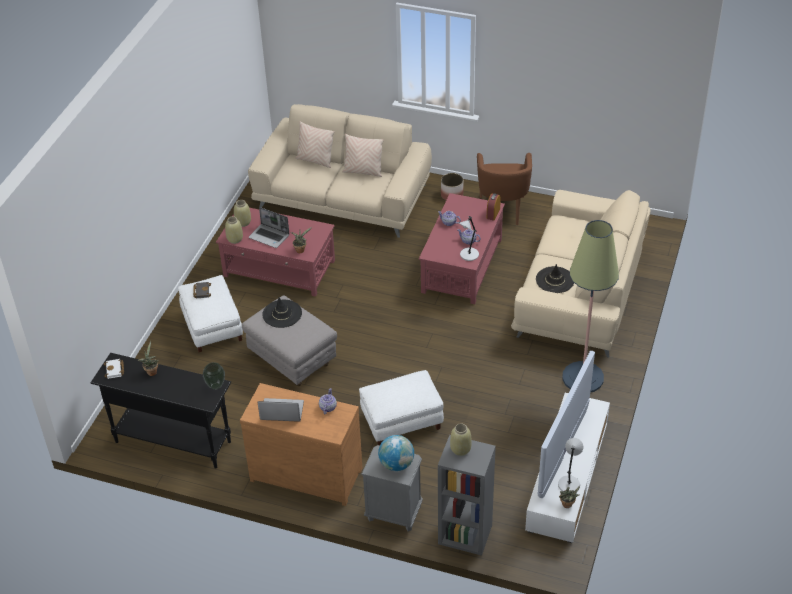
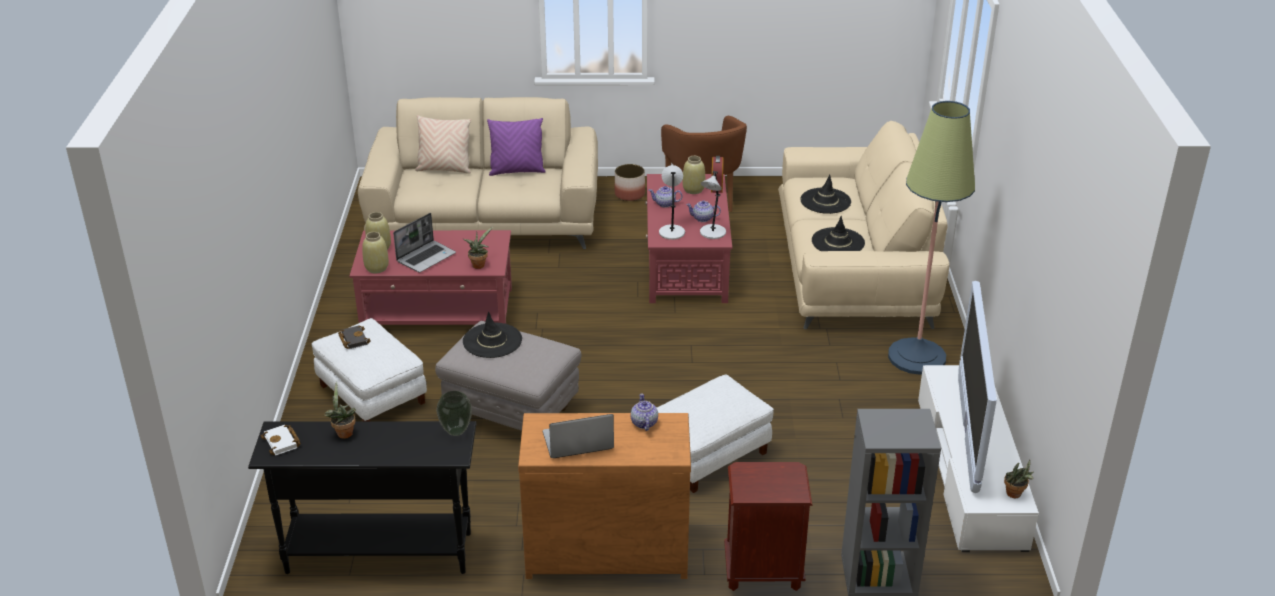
camera: 20 degrees left, 10 degrees down
laptop [249,207,289,248] -> laptop turned 60 degrees counterclockwise [393,213,456,273]
beige pillow [343,134,384,177] -> purple pillow [487,118,546,176]
grey nightstand [361,445,423,531] -> brown nightstand [724,462,812,591]
globe [378,435,414,471] -> none
beige vase [450,423,472,456] -> beige vase moved to [683,156,705,194]
grey table lamp [558,438,583,491] -> grey table lamp moved to [659,165,685,240]
none -> black hat [800,174,851,214]

